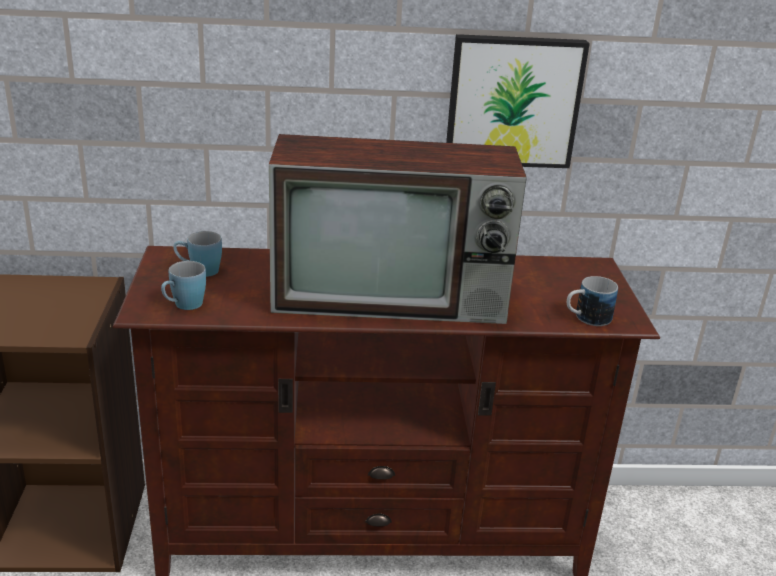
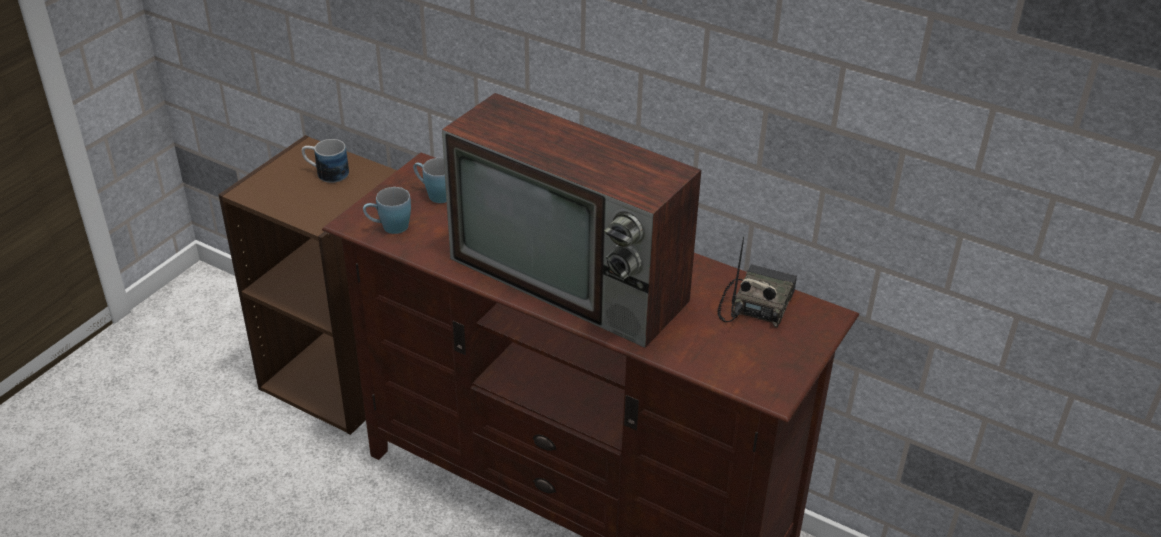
camera: 35 degrees right, 10 degrees up
picture [446,34,590,168] -> none
mug [567,276,618,326] -> mug moved to [302,139,349,183]
none -> radio [717,237,797,328]

